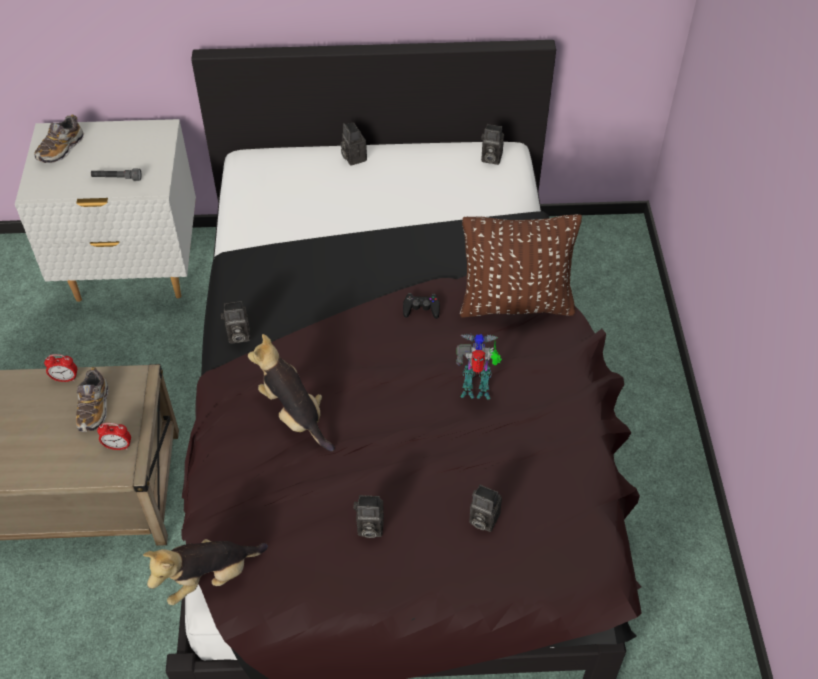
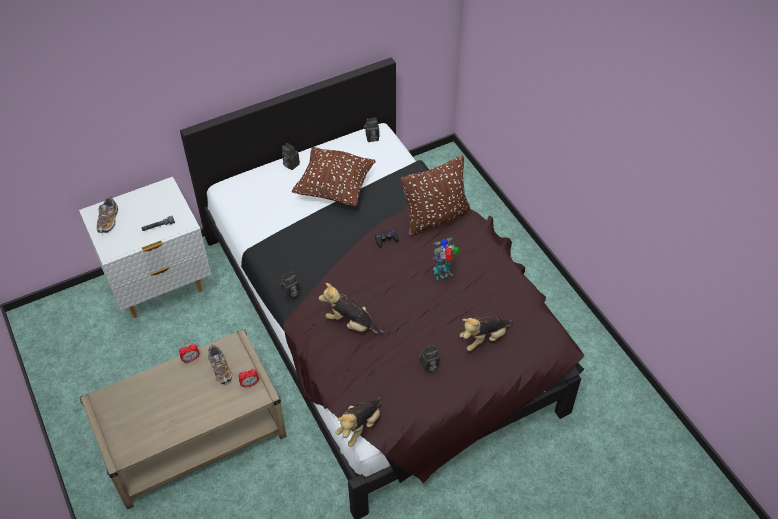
camera: 25 degrees left, 0 degrees up
camera [469,485,502,532] -> plush toy [460,316,513,351]
none -> brown pillow [292,147,375,206]

